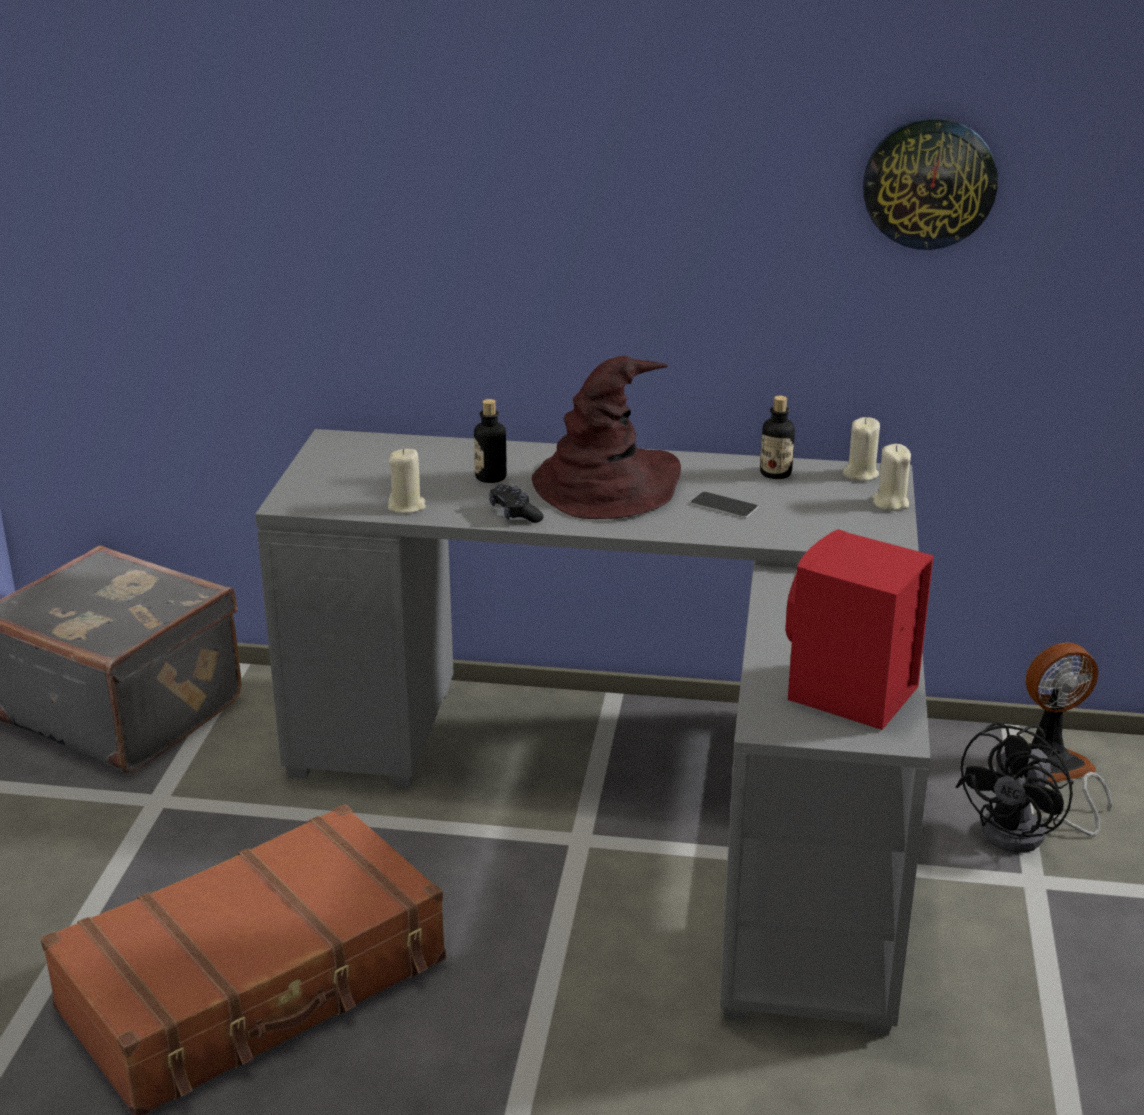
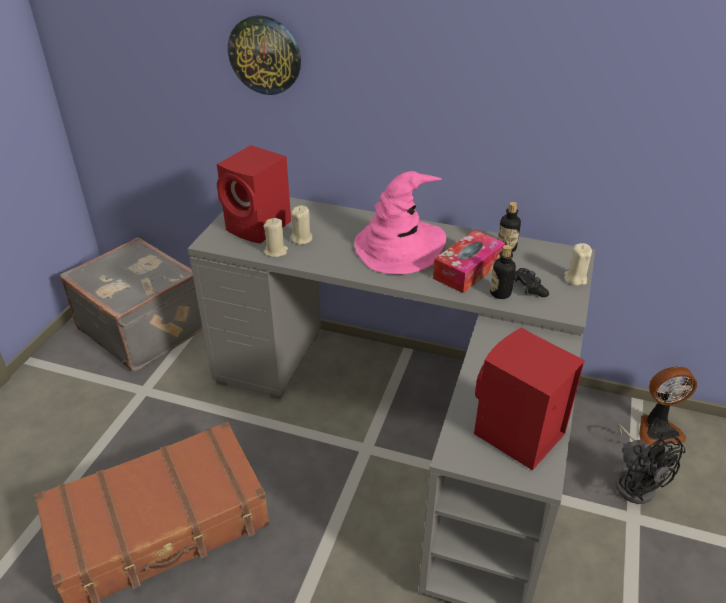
camera: 10 degrees right, 10 degrees up
bottle [474,399,507,483] -> bottle moved to [490,245,516,299]
black game controller [489,485,544,523] -> black game controller moved to [514,268,549,297]
brown hat [532,356,681,519] -> pink hat [355,171,446,274]
phone [690,492,758,518] -> tissue box [433,230,505,293]
beige candle [843,417,880,481] -> beige candle moved to [290,205,312,245]
wall clock [863,117,998,250] -> wall clock moved to [228,15,301,95]
black fan [956,722,1112,853] -> black fan turned 75 degrees counterclockwise [615,424,686,504]
none -> red speaker [217,145,291,244]

